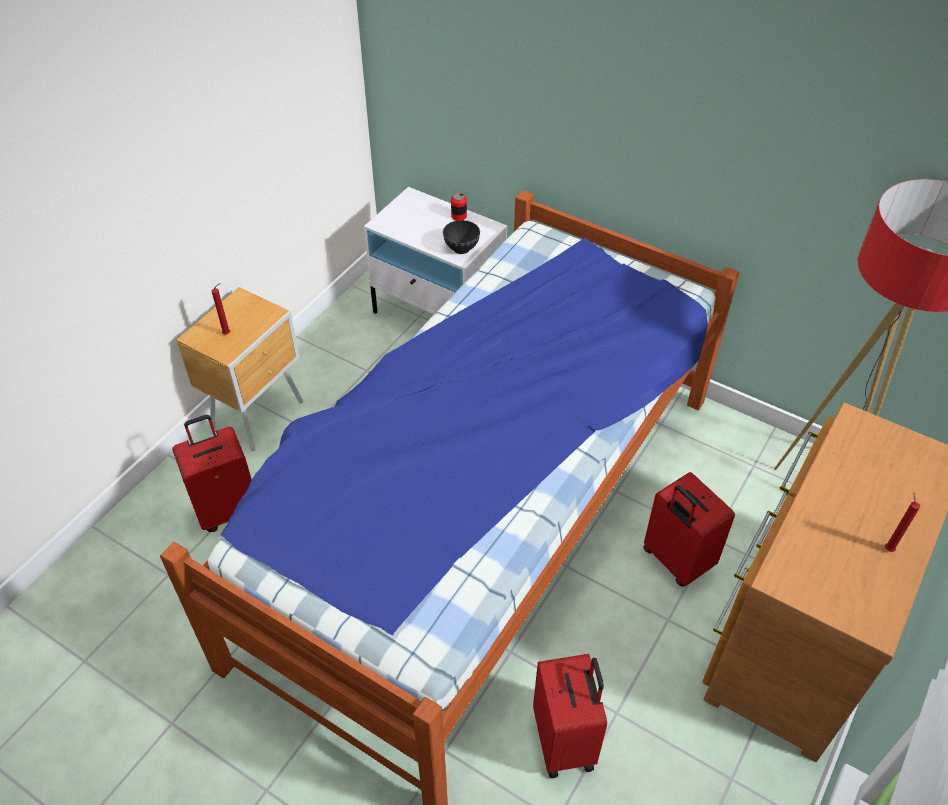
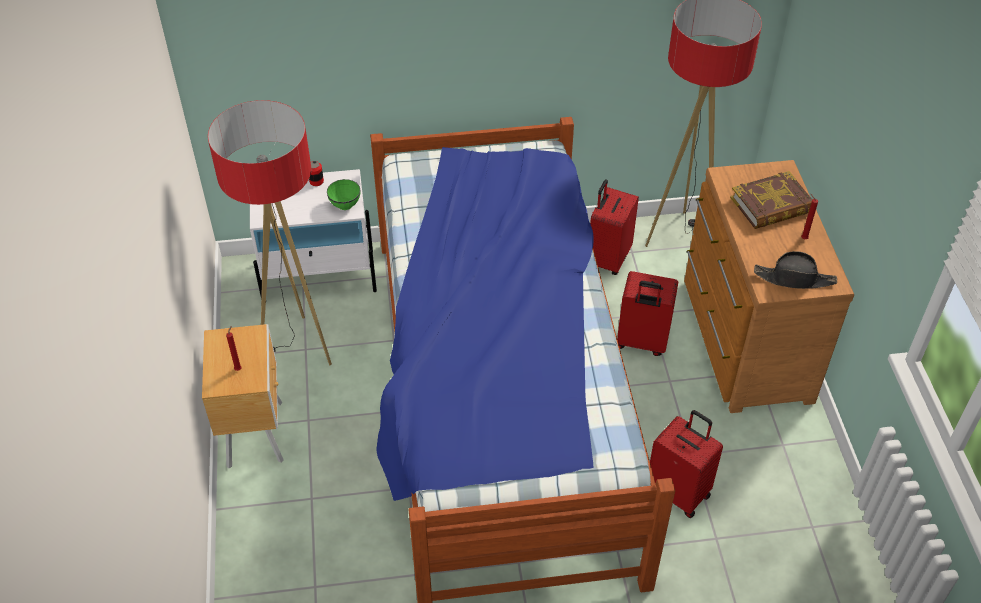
camera: 40 degrees left, 0 degrees up
red suitcase [172,415,252,532] -> red suitcase moved to [590,179,639,275]
black bowl [443,220,480,254] -> green bowl [327,179,361,210]
none -> floor lamp [208,100,332,365]
none -> book [730,171,812,229]
none -> black hat [754,251,837,289]

